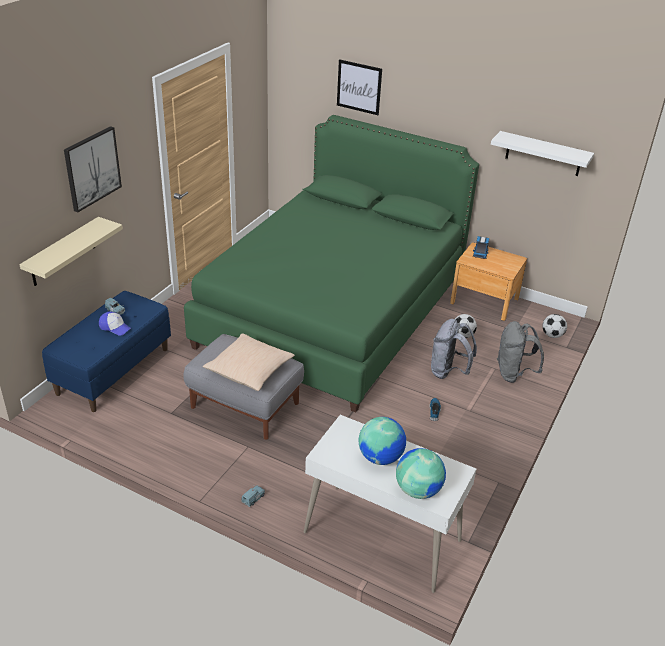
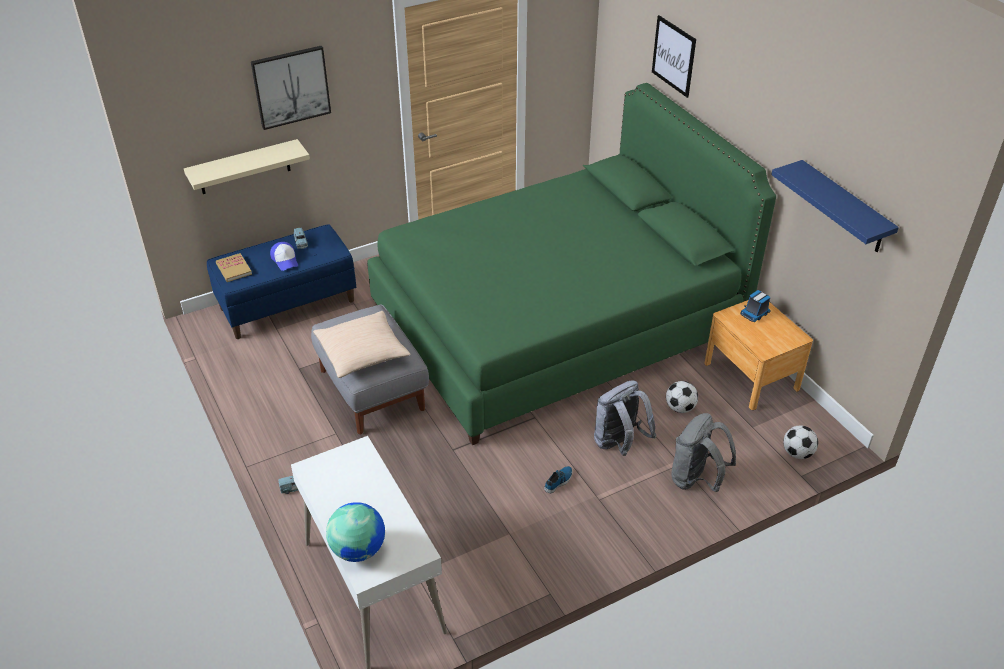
camera: 35 degrees right, 5 degrees up
globe [358,417,406,465] -> none
white shelf [491,131,594,176] -> blue shelf [771,160,899,252]
none -> book [216,253,252,282]

